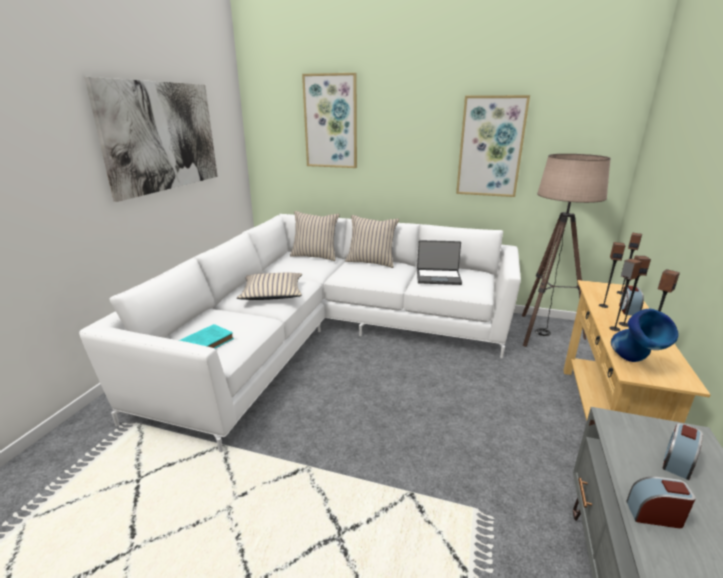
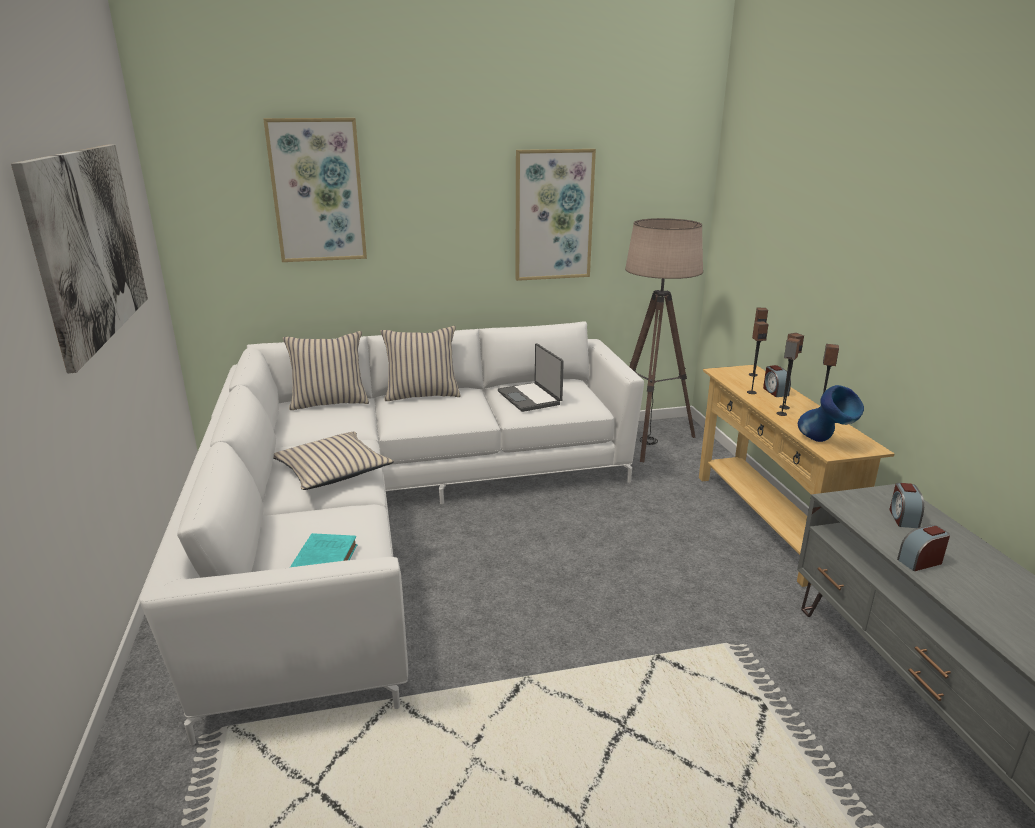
camera: 30 degrees left, 0 degrees up
laptop [417,240,462,285] -> laptop turned 90 degrees clockwise [498,343,564,412]

